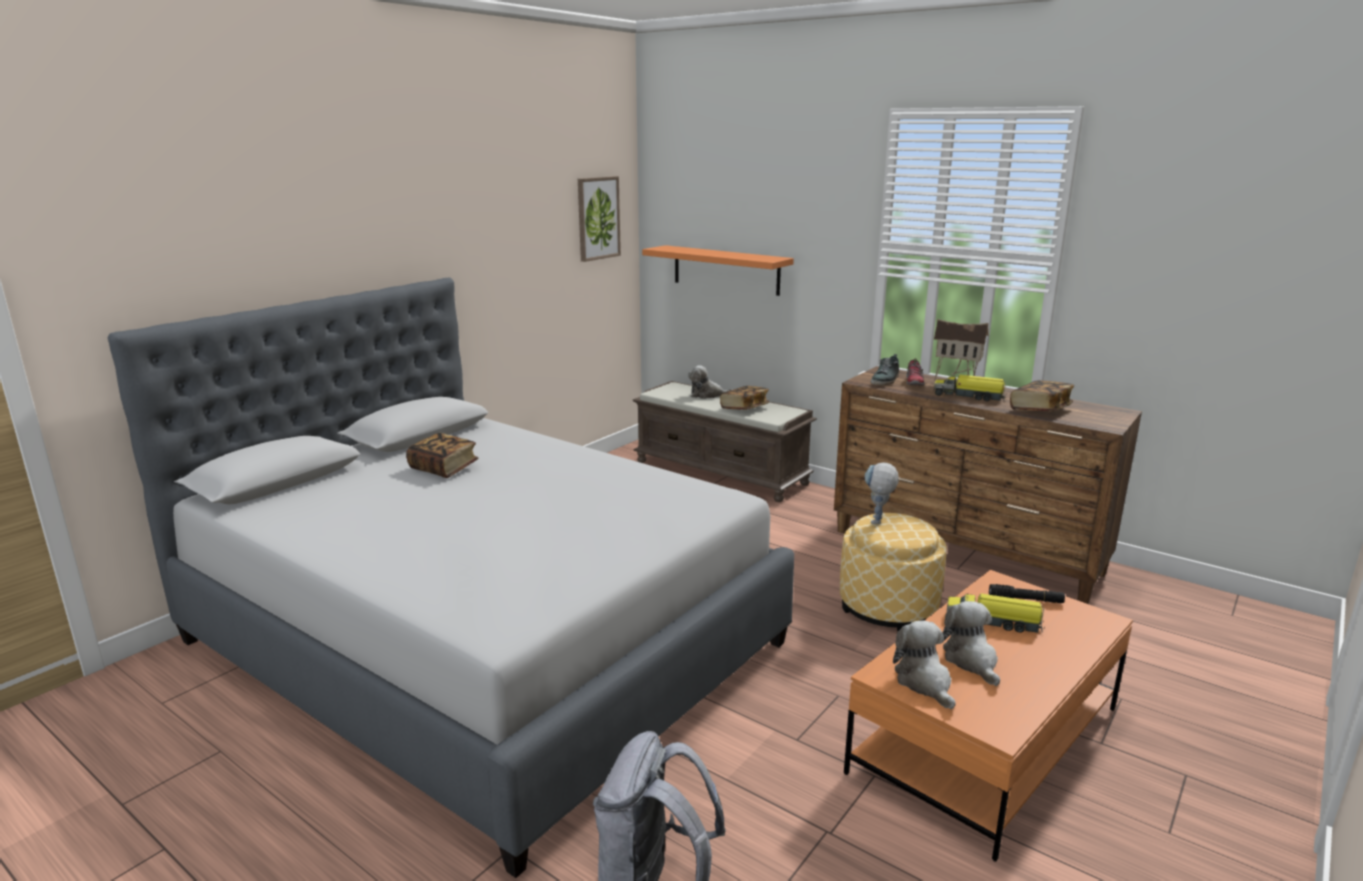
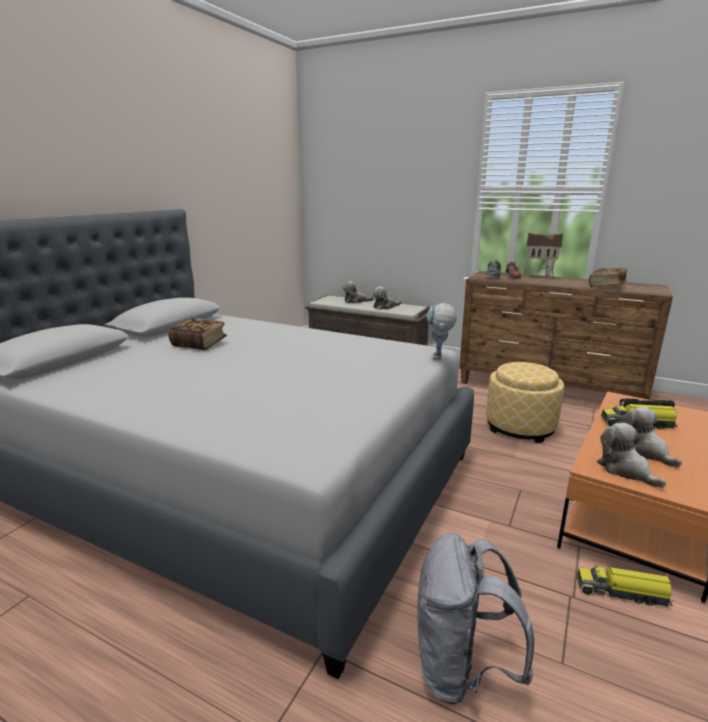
camera: 10 degrees left, 0 degrees up
picture [578,176,621,262] -> none
orange shelf [642,245,794,296] -> none
book [720,386,769,410] -> plush toy [373,286,401,310]
toy robot [865,462,899,524] -> toy robot moved to [426,303,457,360]
toy truck [934,375,1007,401] -> toy truck moved to [577,567,673,606]

